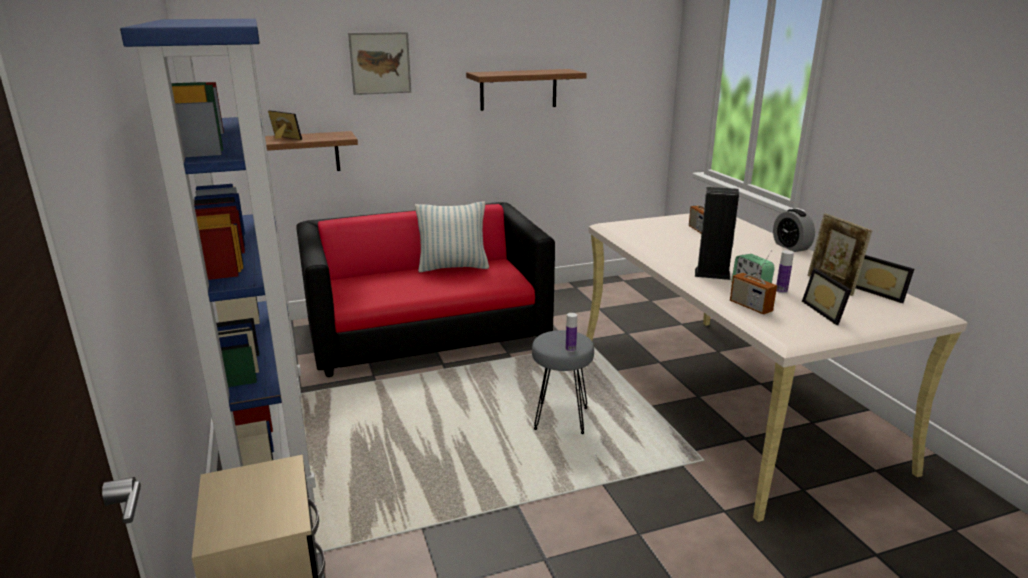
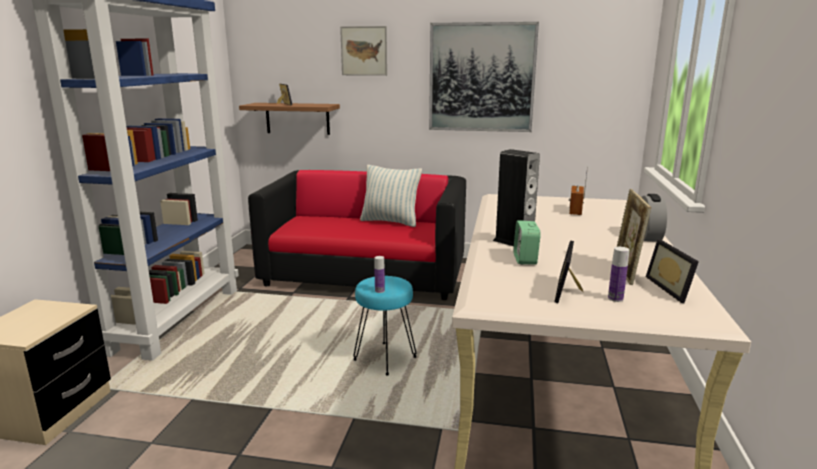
camera: 30 degrees right, 5 degrees down
shelf [466,69,587,111] -> picture [429,22,539,132]
grey stool [532,330,594,434] -> turquoise stool [354,276,416,376]
radio [730,250,777,314] -> none
bottle [776,250,794,293] -> bottle moved to [608,247,629,302]

